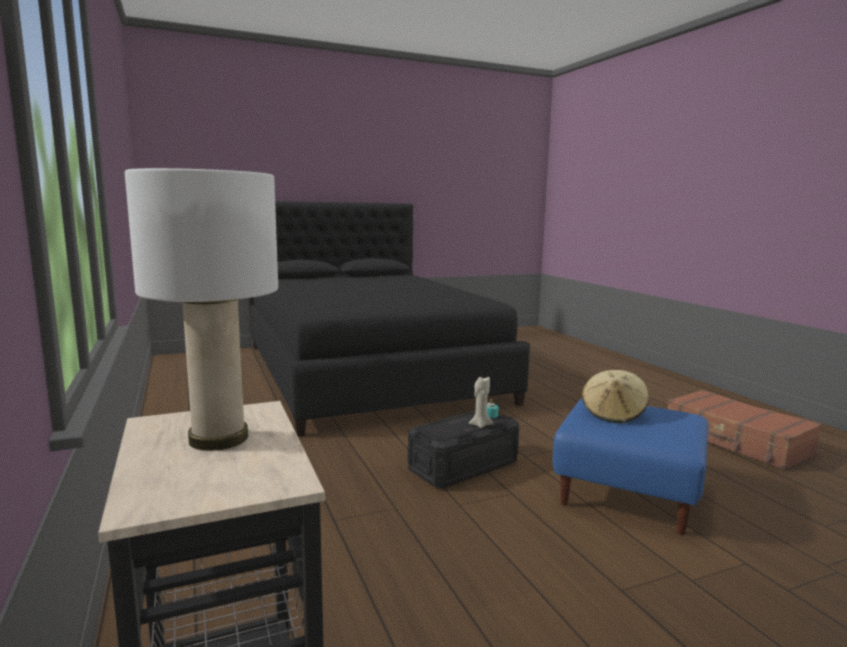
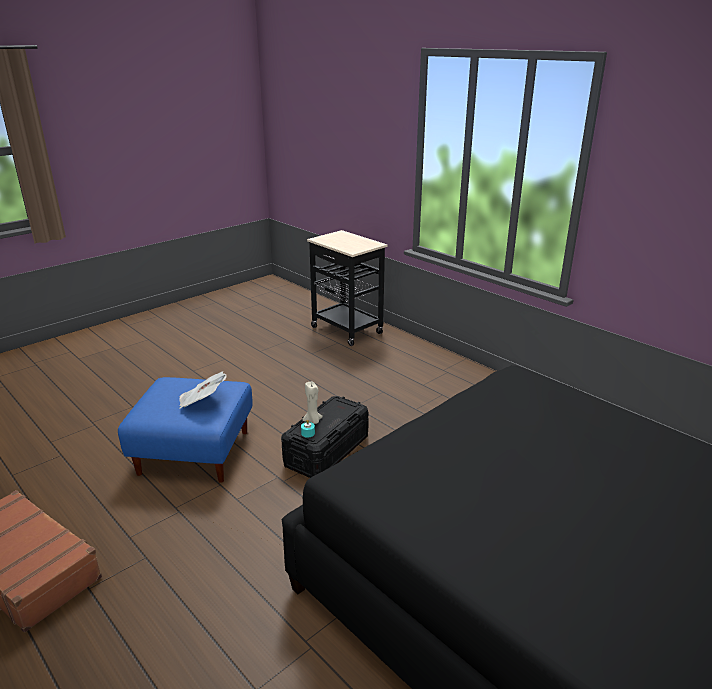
camera: 160 degrees right, 15 degrees up
white table lamp [125,168,278,451] -> none
beige hat [582,370,649,423] -> newspaper [179,371,227,409]

